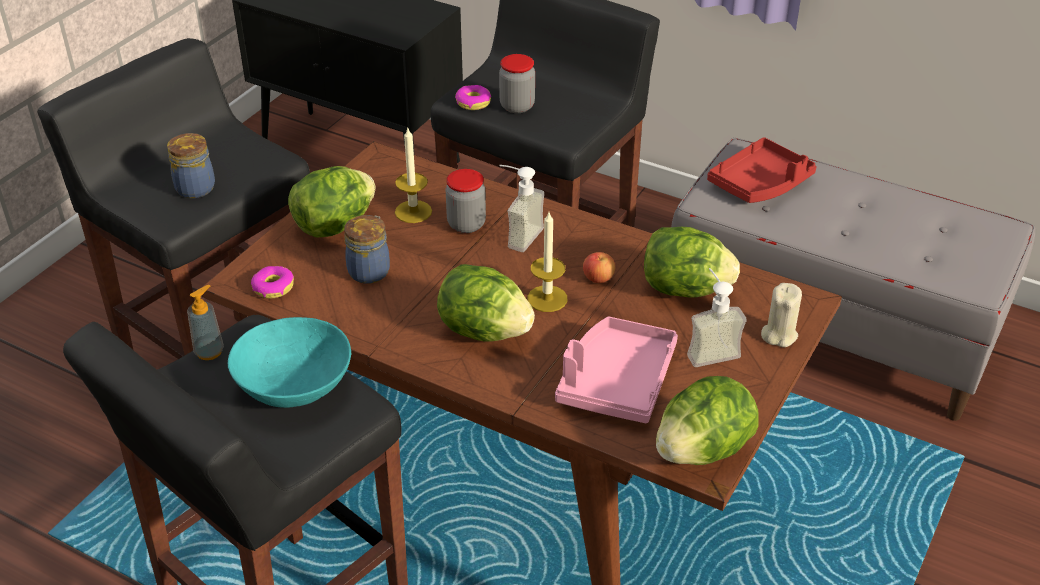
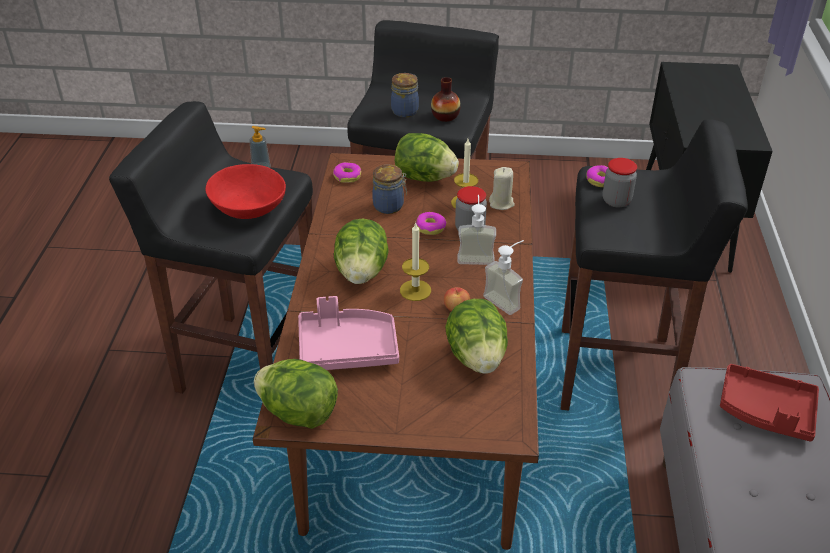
camera: 65 degrees right, 0 degrees up
turquoise bowl [228,317,351,408] -> red bowl [205,164,286,219]
soap dispenser [687,268,747,367] -> soap dispenser moved to [483,240,524,315]
beige candle [761,283,802,347] -> beige candle moved to [489,167,515,210]
none -> donut [416,212,446,235]
none -> vase [431,77,461,122]

